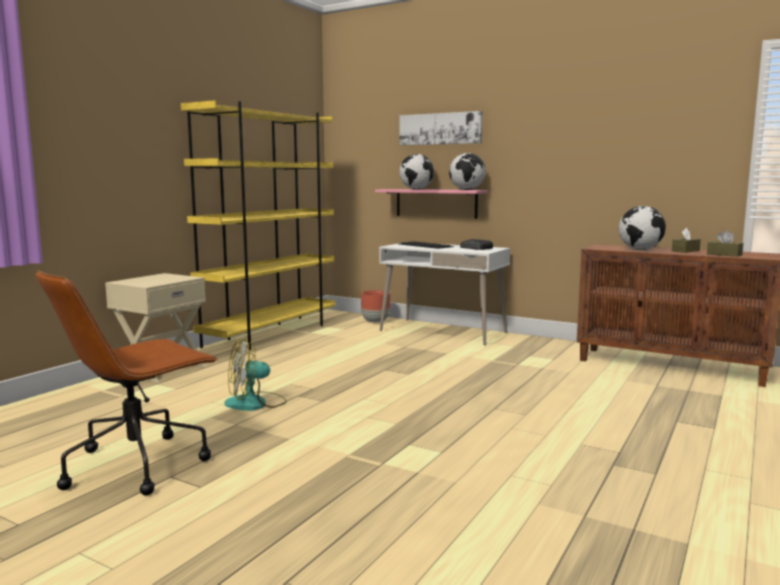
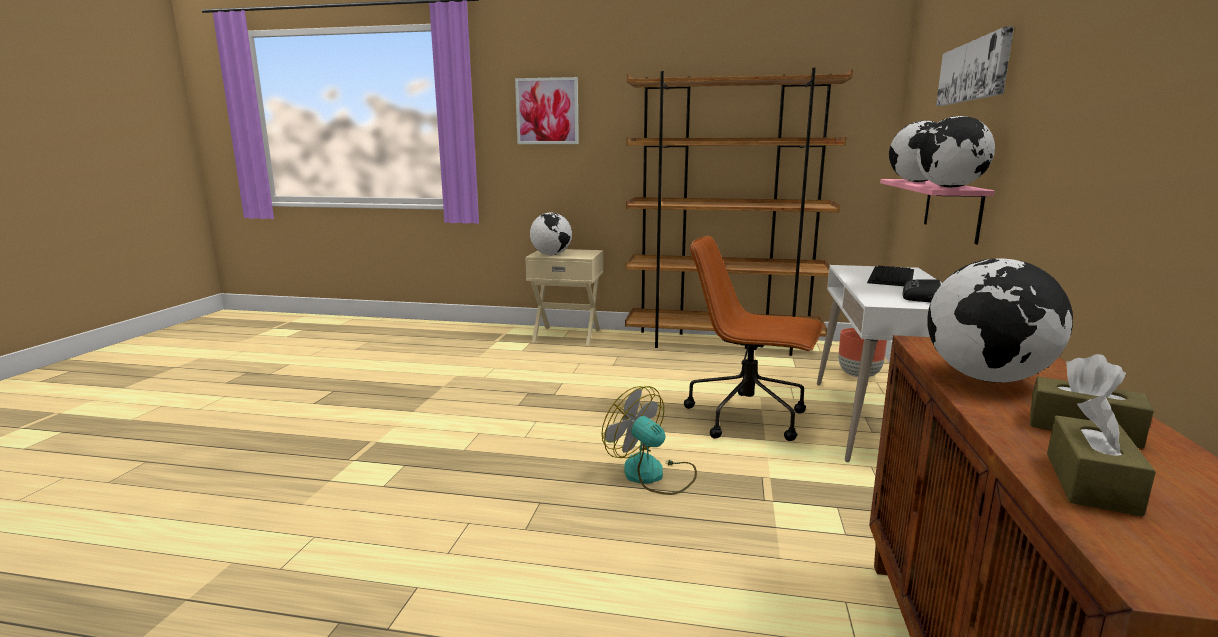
camera: 70 degrees right, 5 degrees up
brown office chair [36,270,218,496] -> brown office chair moved to [684,236,823,441]
yellow bookcase [181,100,335,350] -> brown bookcase [625,68,853,356]
fan [224,339,287,411] -> fan moved to [601,386,697,495]
none -> picture [515,77,579,144]
none -> globe [530,212,572,255]

